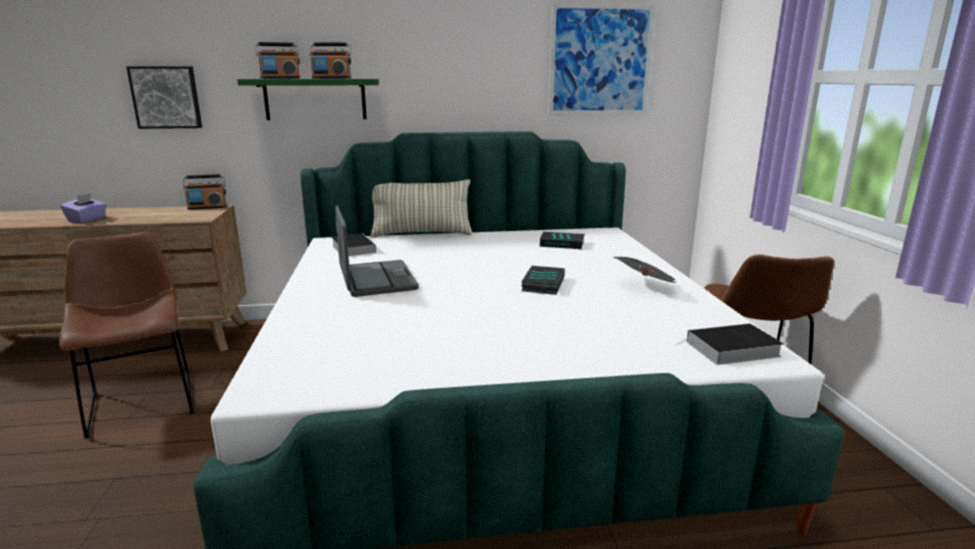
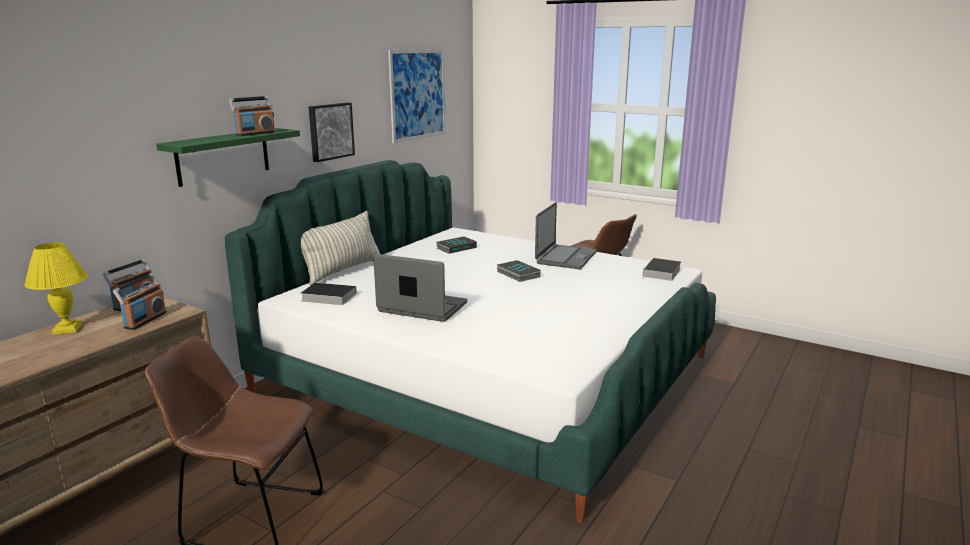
camera: 50 degrees left, 0 degrees up
purple tissue box [61,193,107,223] -> none
picture [126,66,202,129] -> picture moved to [309,103,355,162]
radio [255,42,300,79] -> radio moved to [113,273,167,330]
newspaper [614,257,677,283] -> laptop [535,202,597,269]
none -> yellow table lamp [24,242,88,334]

